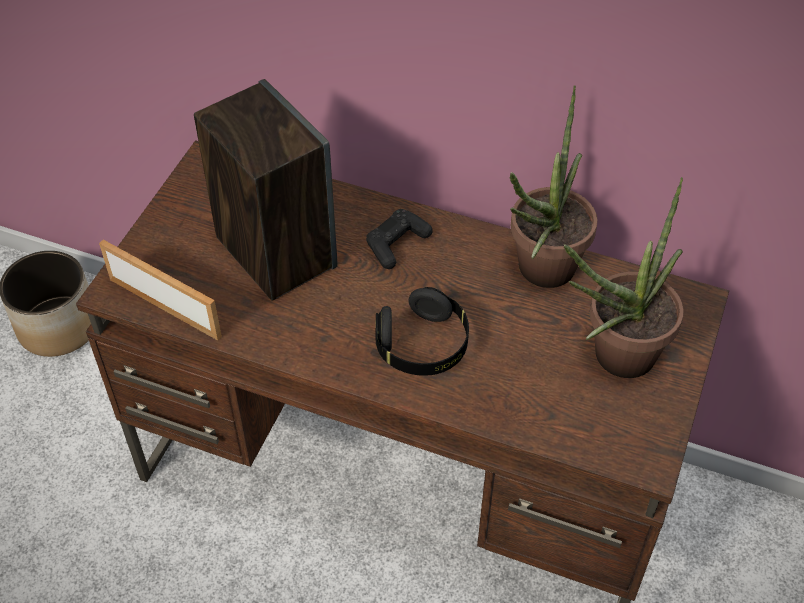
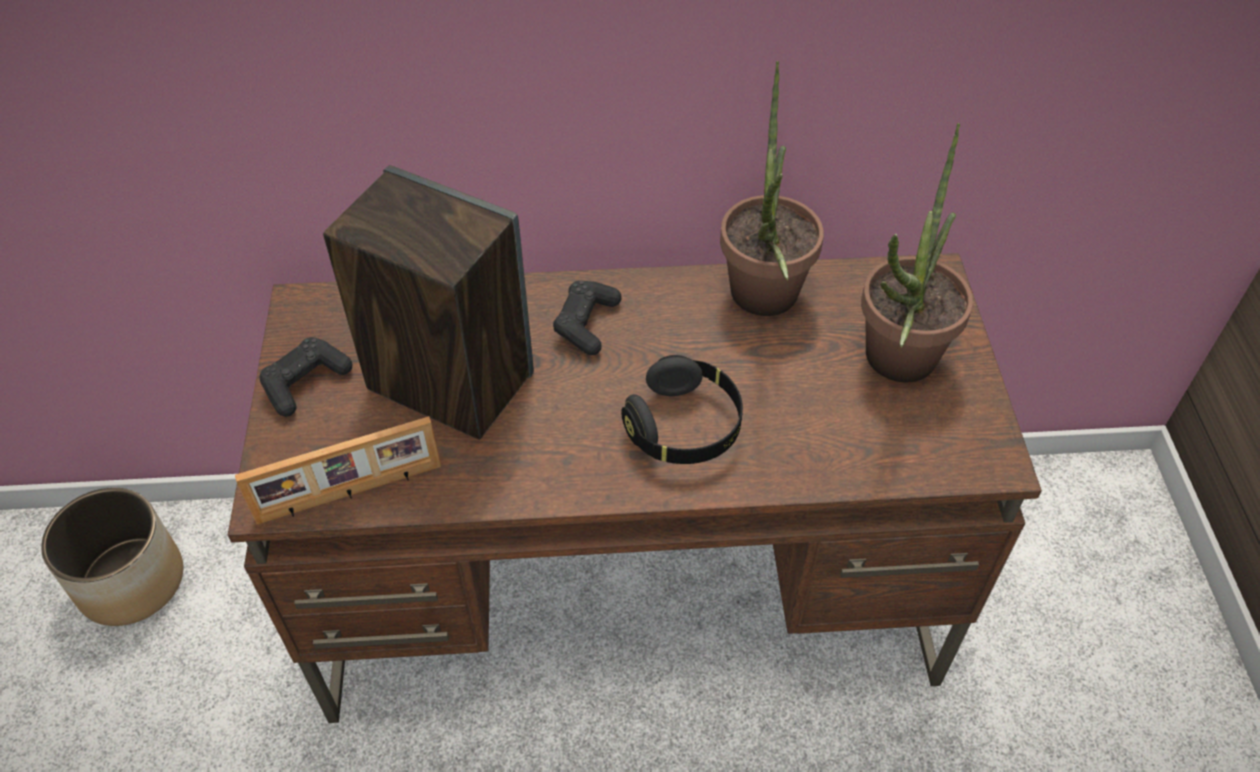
camera: 25 degrees left, 0 degrees up
picture frame [99,240,222,340] -> picture frame turned 150 degrees clockwise [235,416,441,524]
none -> black game controller [259,337,352,417]

